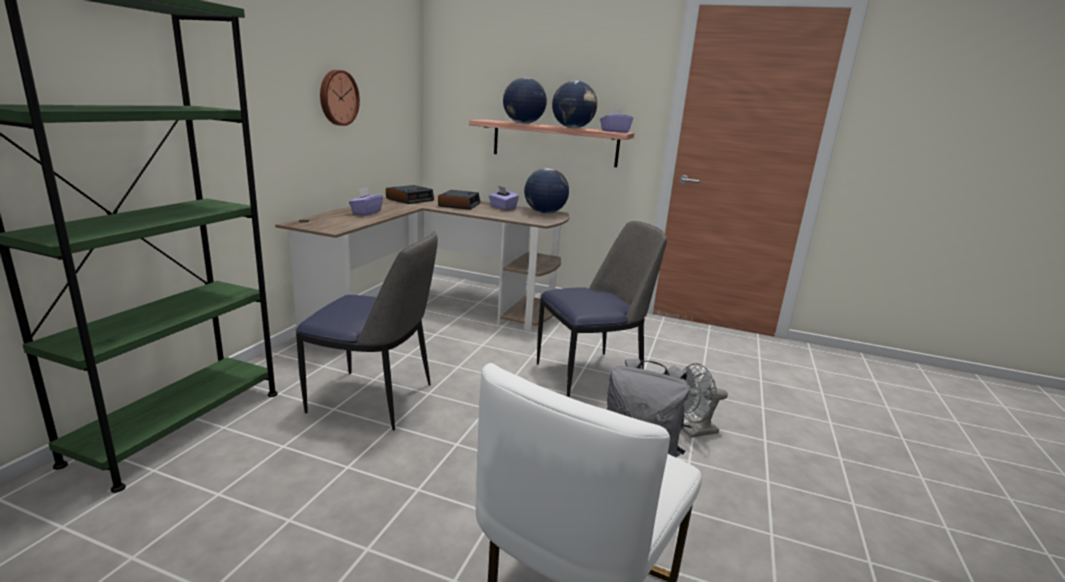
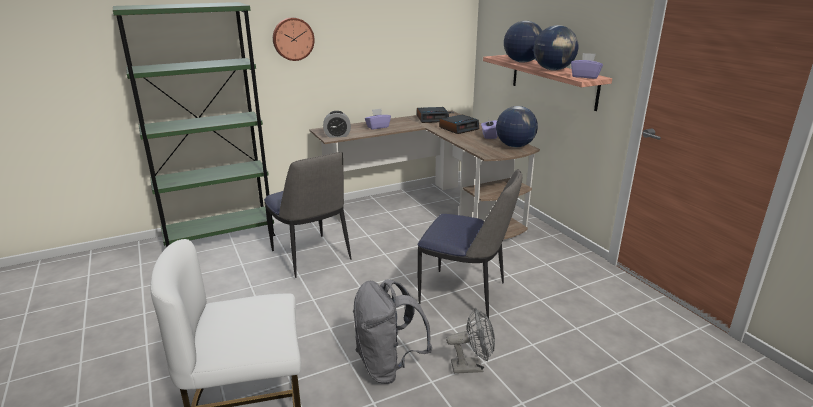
camera: 45 degrees right, 5 degrees up
wall clock [320,70,360,126] -> wall clock moved to [273,18,315,61]
grey fan [682,363,728,438] -> grey fan turned 150 degrees clockwise [446,308,495,374]
none -> alarm clock [323,111,351,138]

